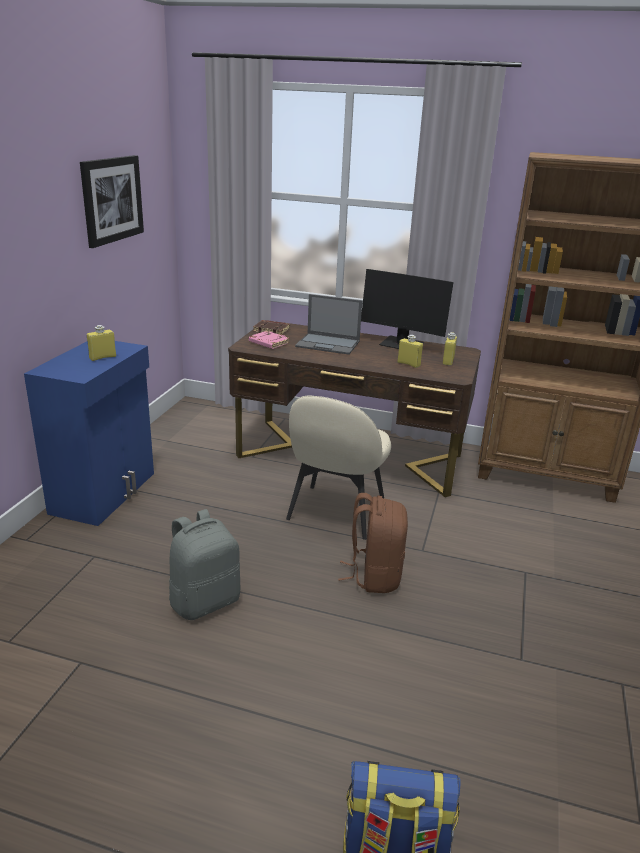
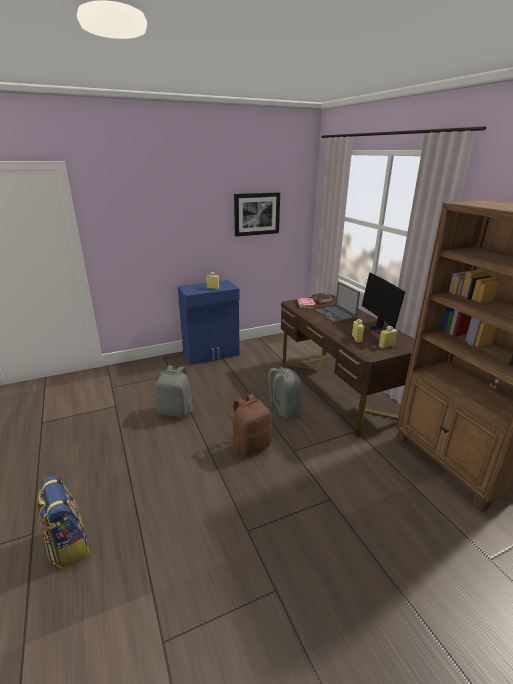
camera: 50 degrees right, 0 degrees up
beige chair [286,396,391,540] -> grey backpack [268,368,301,419]

